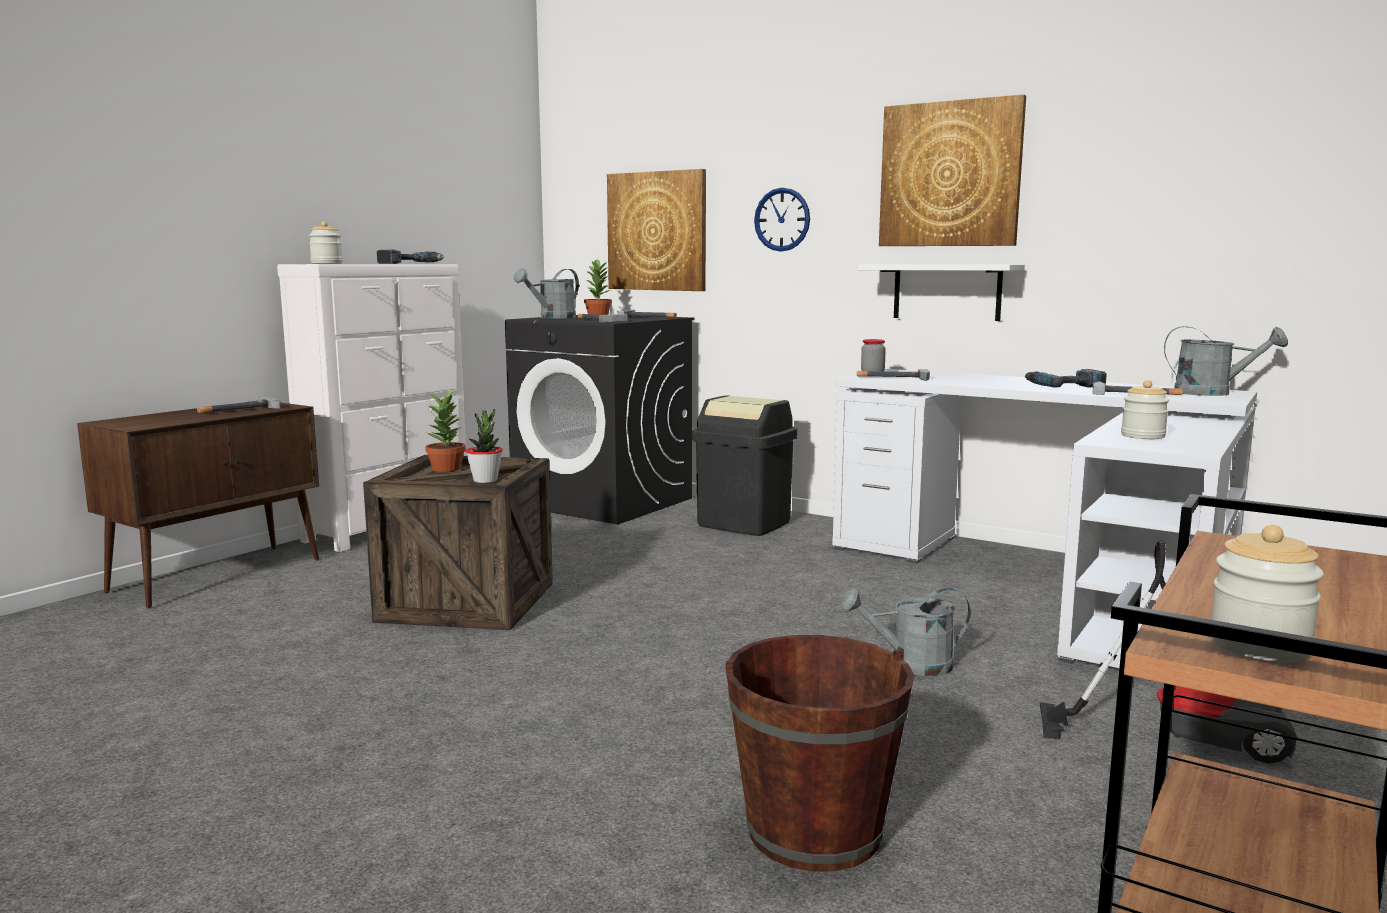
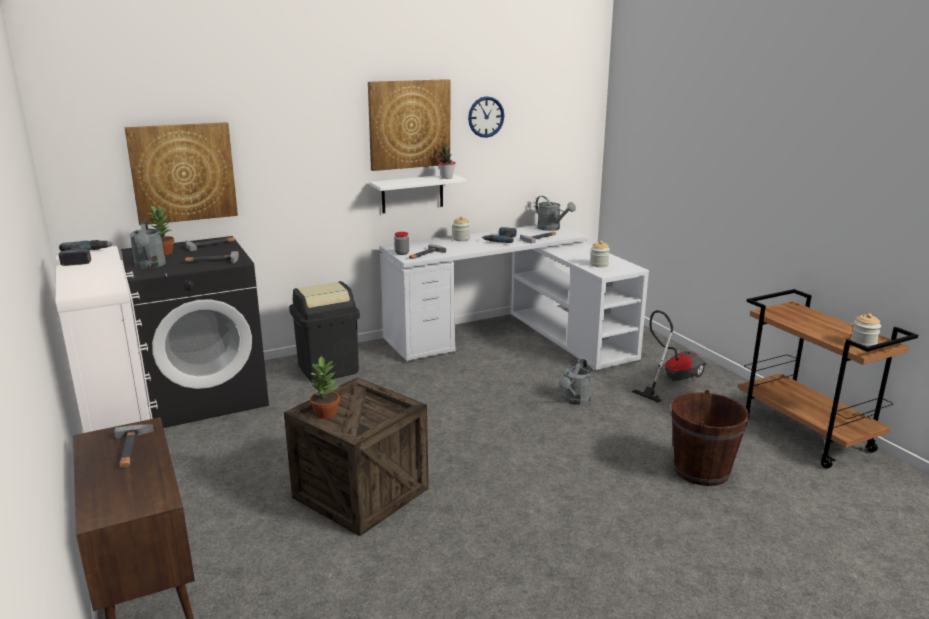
camera: 60 degrees left, 10 degrees up
jar [309,221,343,264] -> jar moved to [453,216,470,241]
potted plant [466,409,503,483] -> potted plant moved to [438,143,455,179]
wall clock [754,188,810,252] -> wall clock moved to [468,96,504,138]
grey watering can [1164,326,1288,396] -> grey watering can turned 90 degrees clockwise [535,196,576,231]

